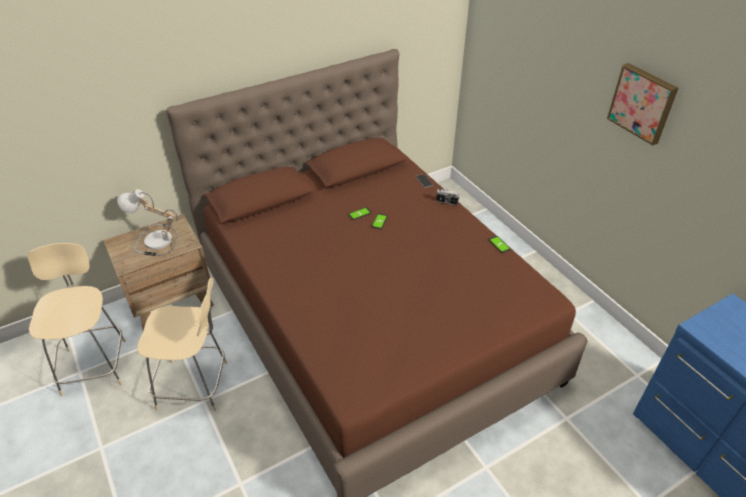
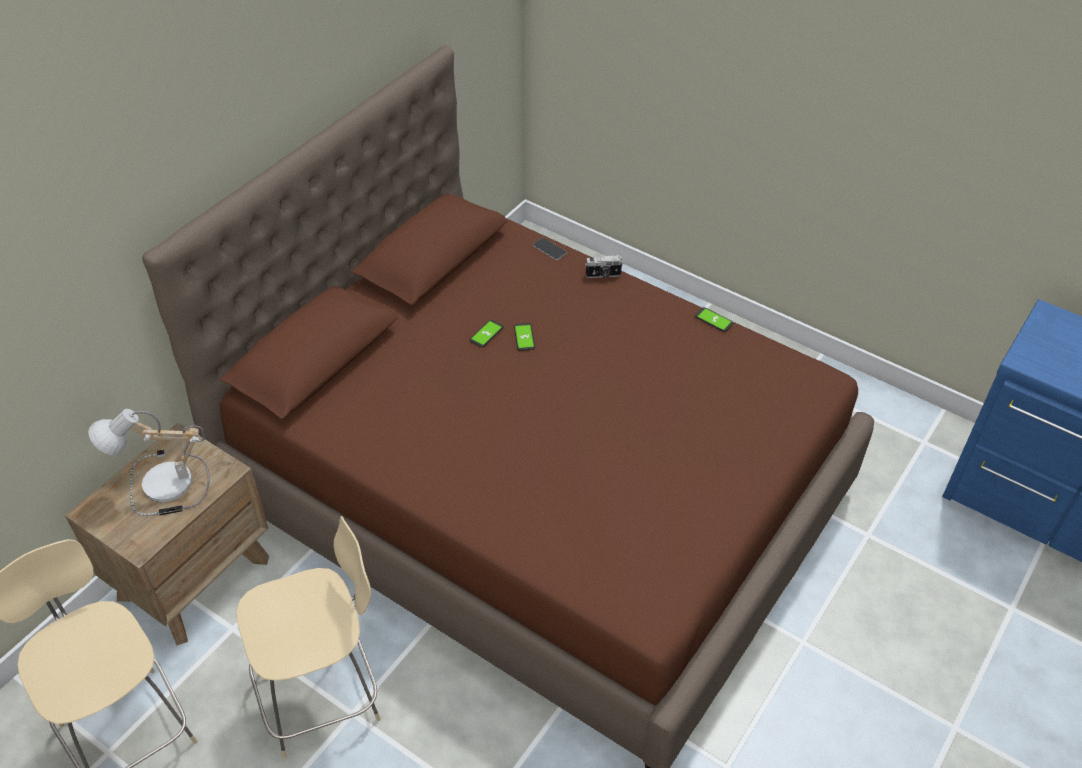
camera: 25 degrees left, 5 degrees up
picture [607,63,678,146] -> none

